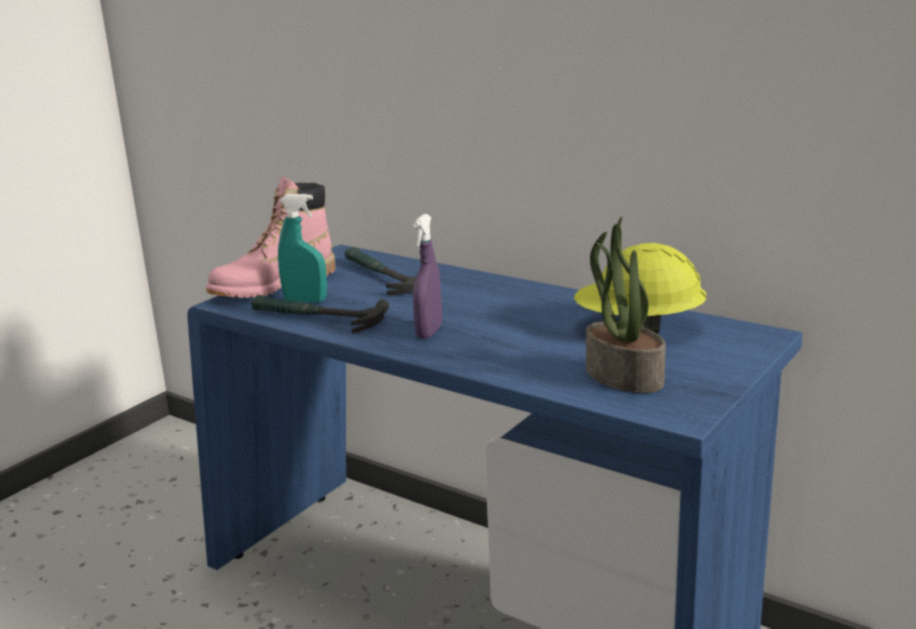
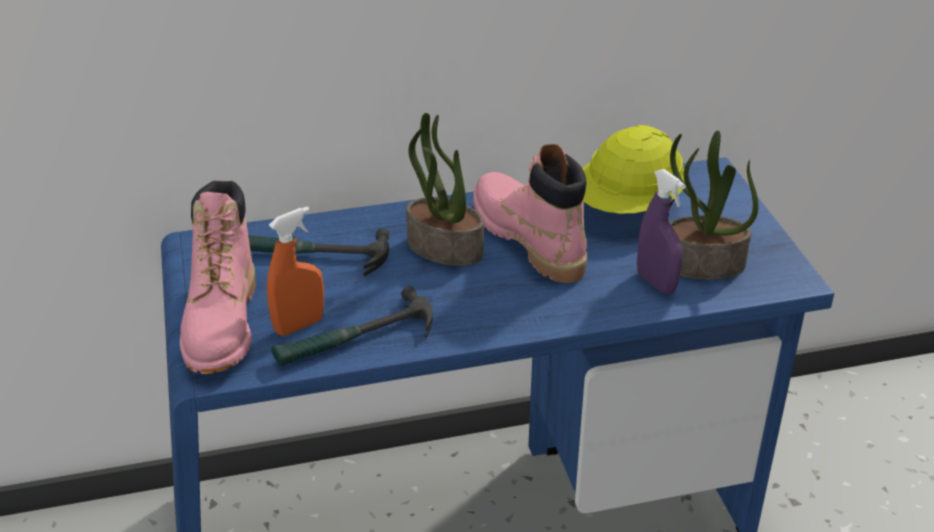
camera: 50 degrees left, 15 degrees up
turquoise spray bottle [278,194,327,303] -> orange spray bottle [267,206,324,336]
purple spray bottle [413,214,442,339] -> purple spray bottle moved to [637,169,686,294]
none -> potted plant [406,113,484,266]
none -> pink boot [473,144,587,283]

